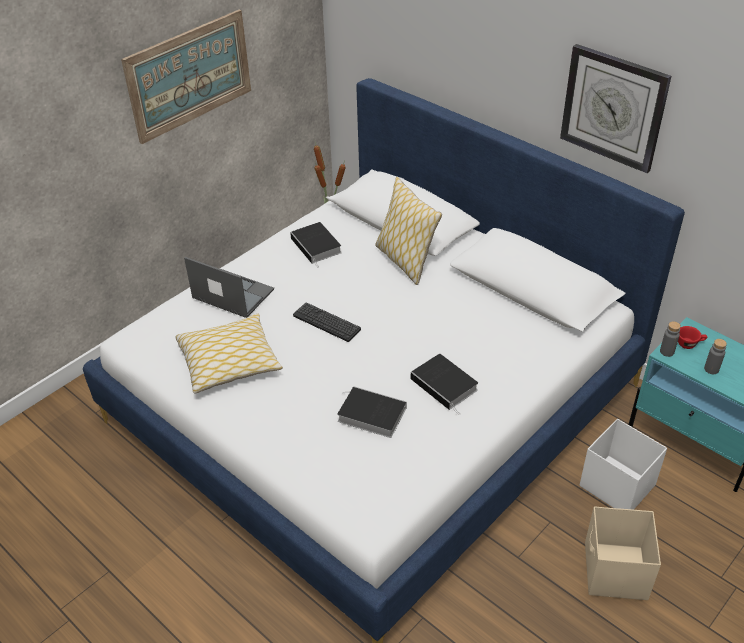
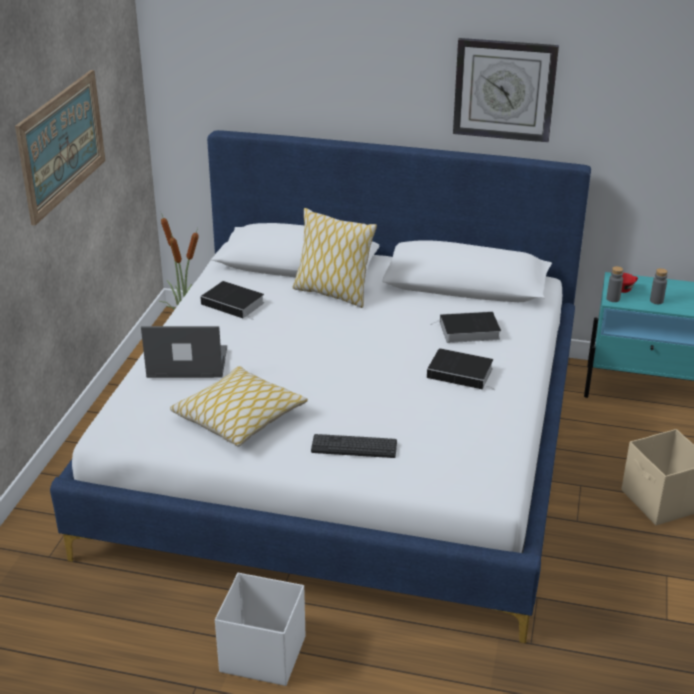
camera: 30 degrees left, 10 degrees down
keyboard [293,303,361,342] -> keyboard moved to [311,434,397,458]
book [337,386,407,438] -> book moved to [431,311,501,343]
white storage box [580,419,667,510] -> white storage box moved to [215,573,305,686]

